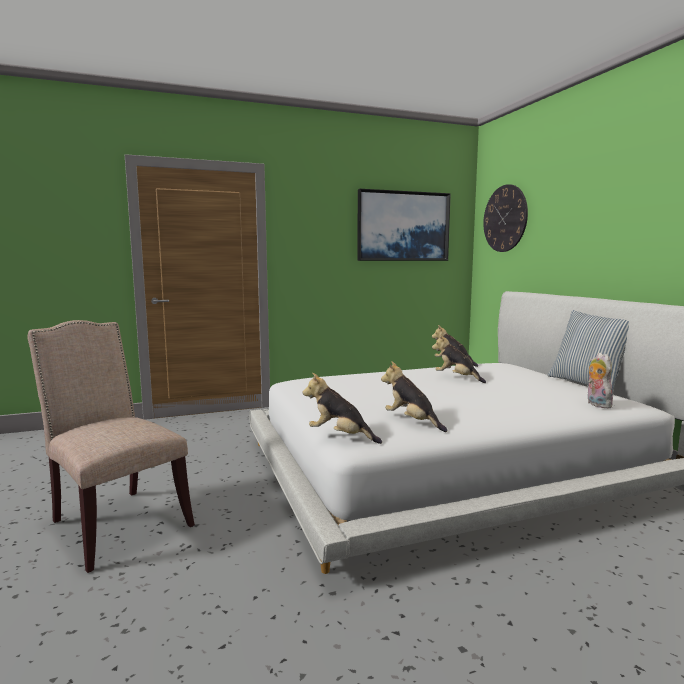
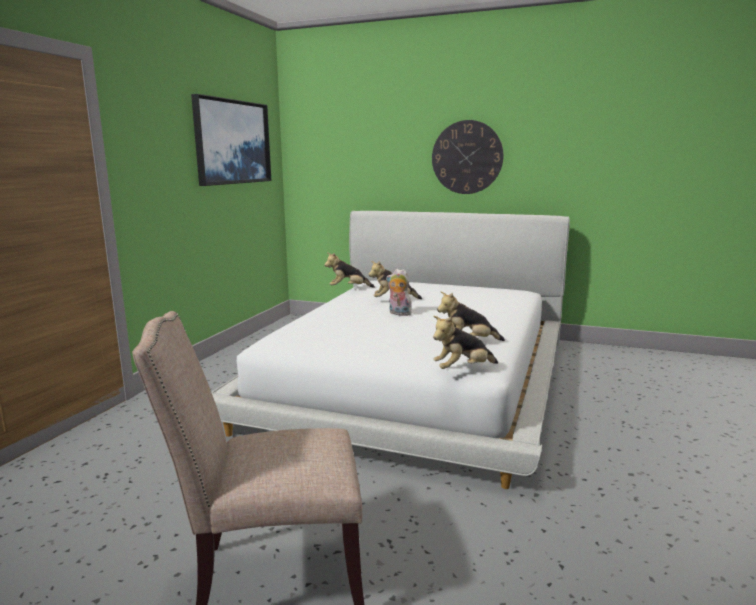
camera: 50 degrees left, 5 degrees up
wall clock [483,184,528,252] -> wall clock moved to [432,120,503,194]
pillow [547,310,629,392] -> none
plush toy [588,353,613,408] -> plush toy moved to [386,269,412,316]

